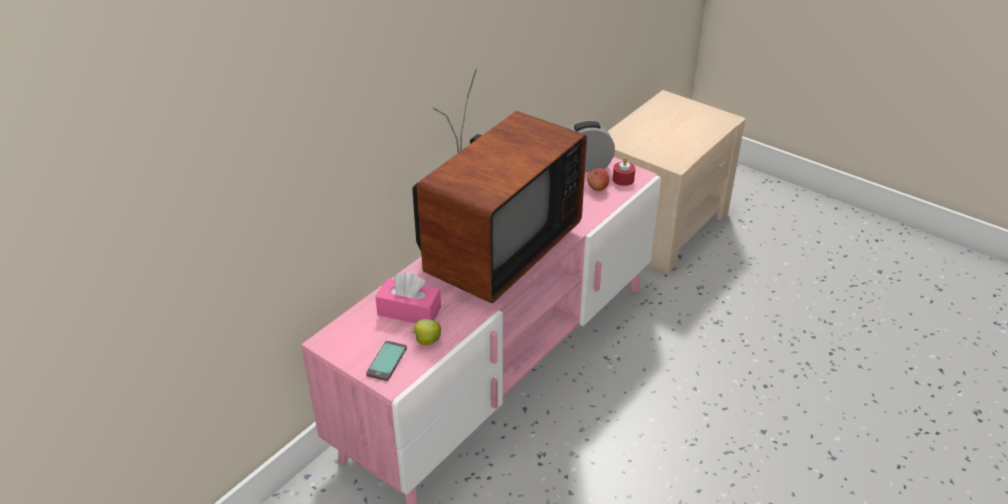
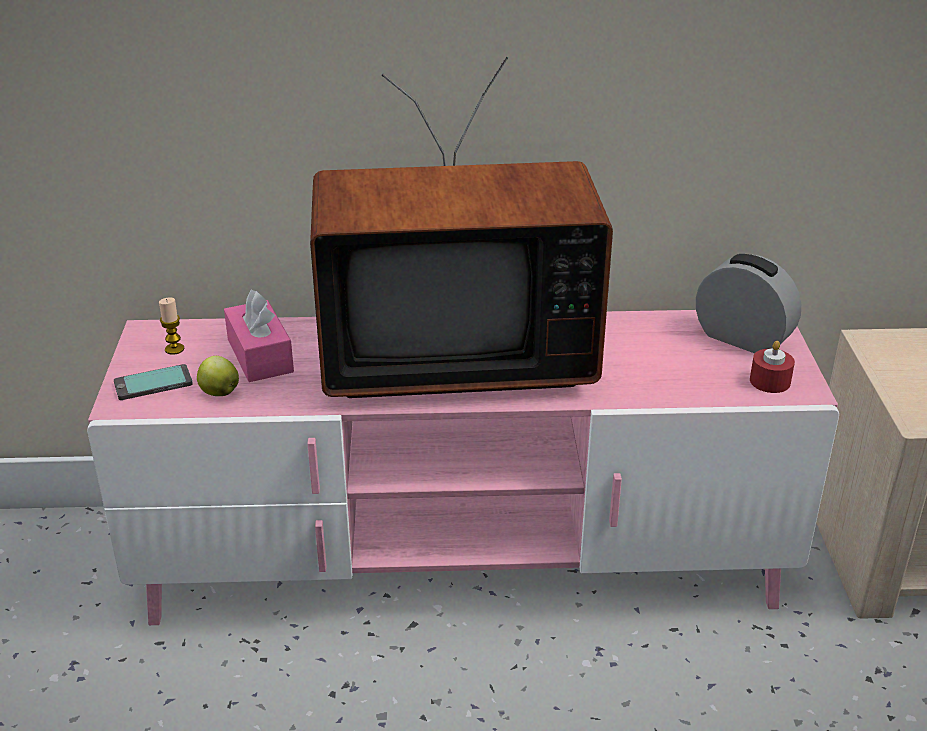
camera: 50 degrees right, 5 degrees down
apple [587,168,609,191] -> none
none -> candle [159,297,184,355]

